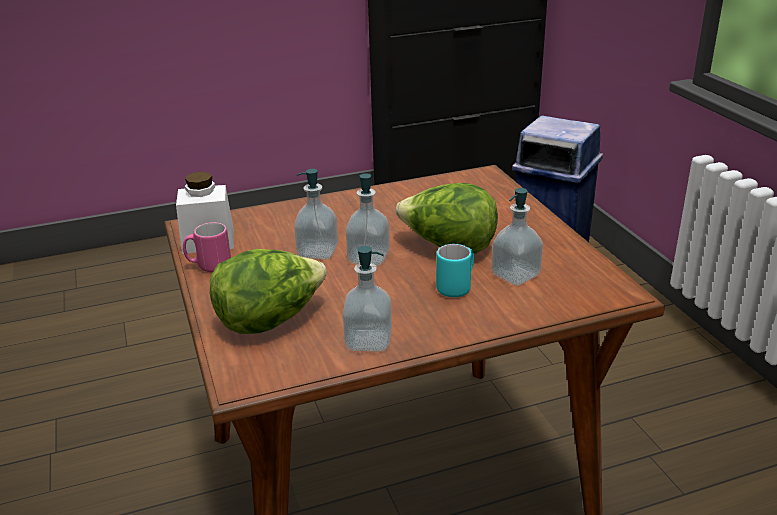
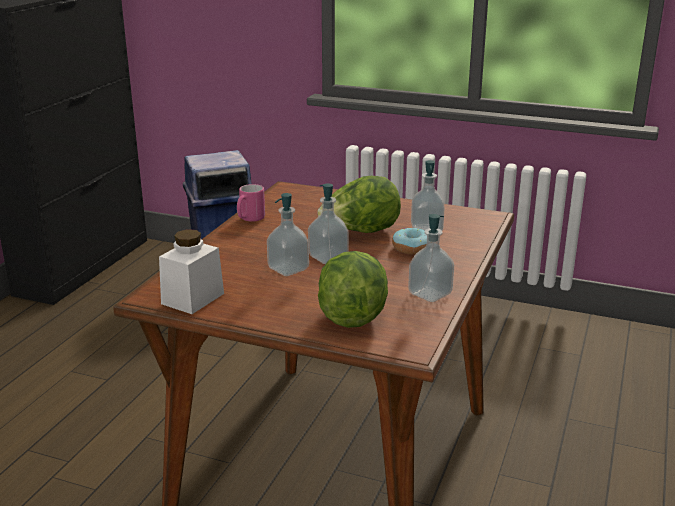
camera: 50 degrees left, 5 degrees down
pink mug [183,222,231,272] -> pink mug moved to [237,184,265,222]
turquoise mug [436,244,474,297] -> donut [392,228,427,255]

